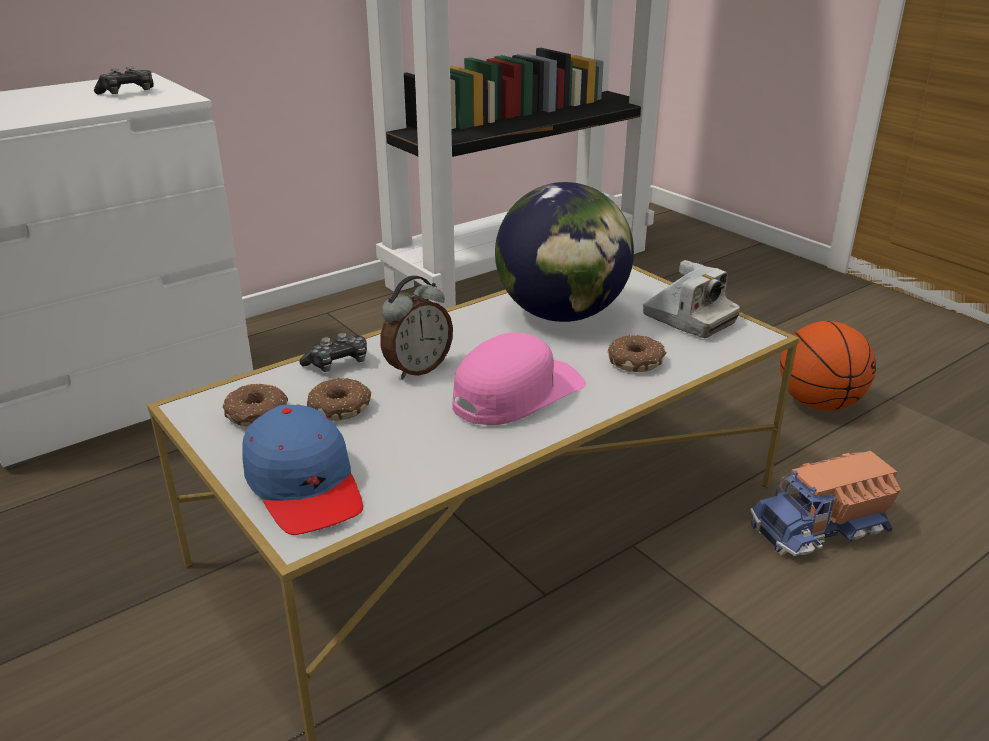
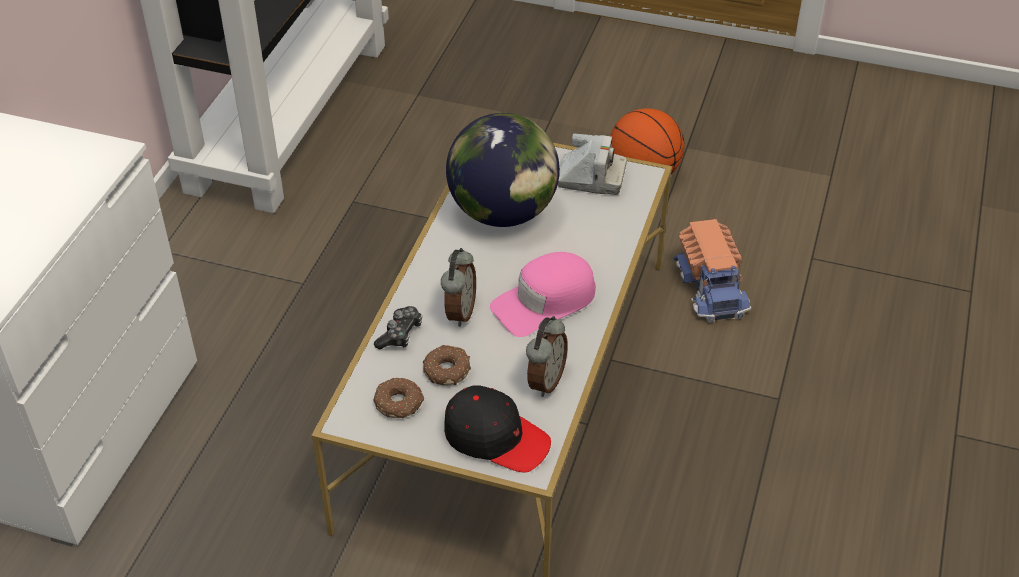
camera: 35 degrees left, 15 degrees up
game controller [94,67,154,94] -> none
blue cap [242,405,363,535] -> black cap [444,385,551,472]
pink cap [452,333,586,425] -> pink cap turned 135 degrees counterclockwise [490,252,596,337]
donut [608,334,667,372] -> none
toy truck [750,451,901,556] -> toy truck turned 45 degrees counterclockwise [674,219,751,323]
none -> alarm clock [526,316,568,397]

